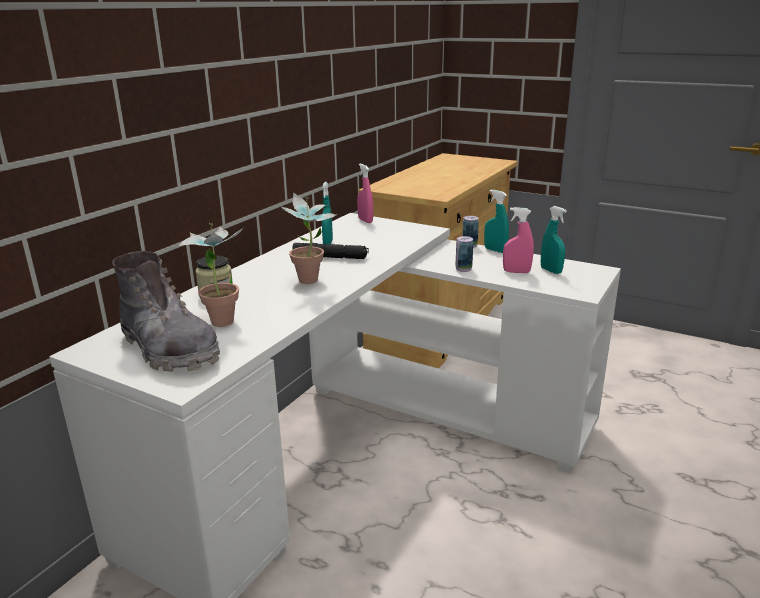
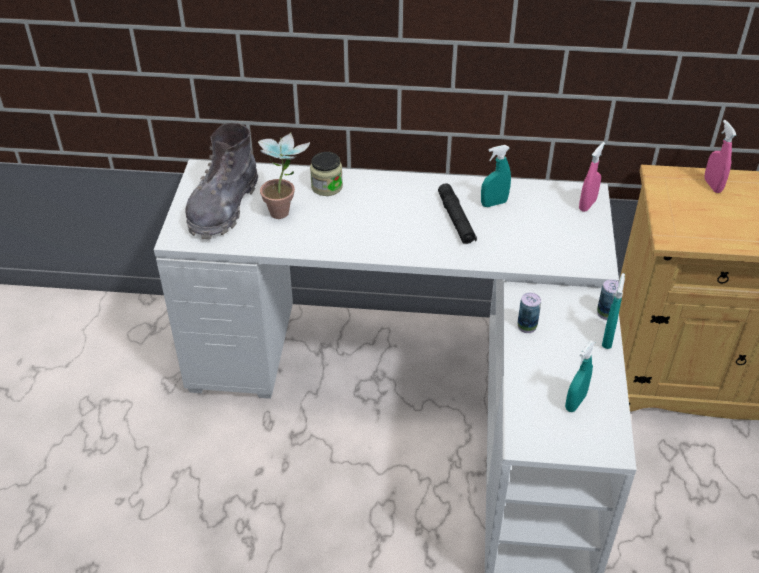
camera: 65 degrees right, 20 degrees up
potted plant [280,192,336,284] -> none
pink spray bottle [503,207,534,273] -> pink spray bottle moved to [704,120,736,193]

